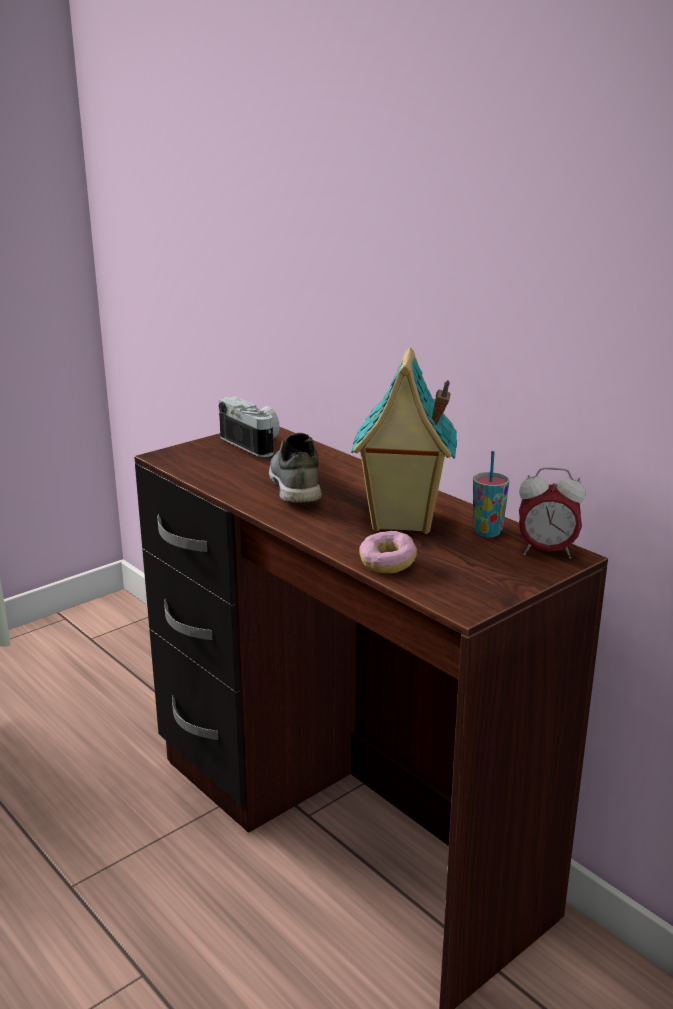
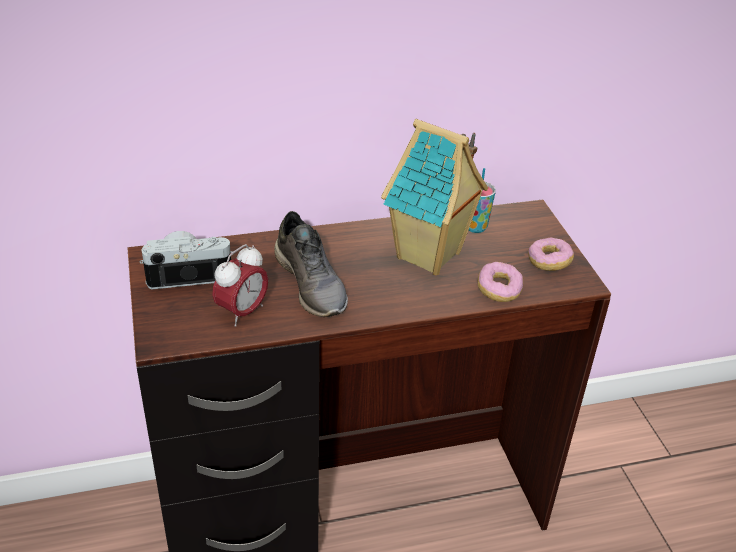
camera: 65 degrees left, 15 degrees up
grey shoe [269,433,322,504] -> grey shoe turned 135 degrees counterclockwise [274,211,348,317]
alarm clock [519,467,585,559] -> alarm clock moved to [212,244,268,327]
none -> donut [528,237,574,271]

